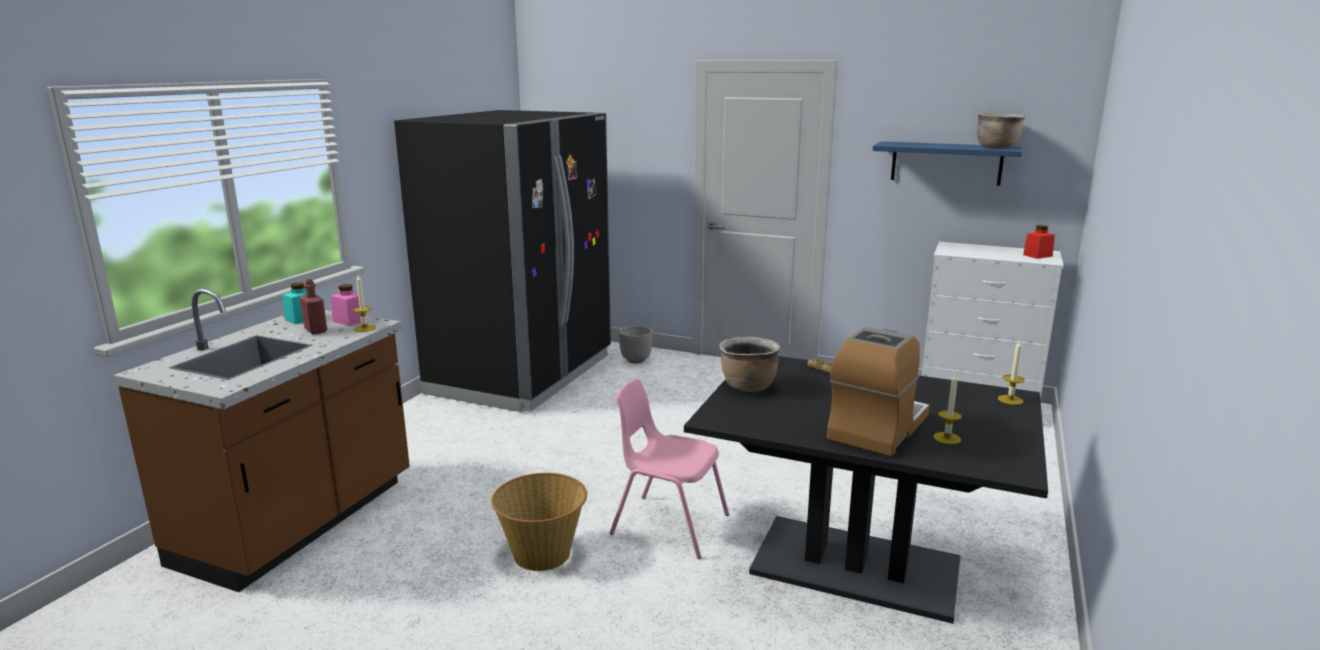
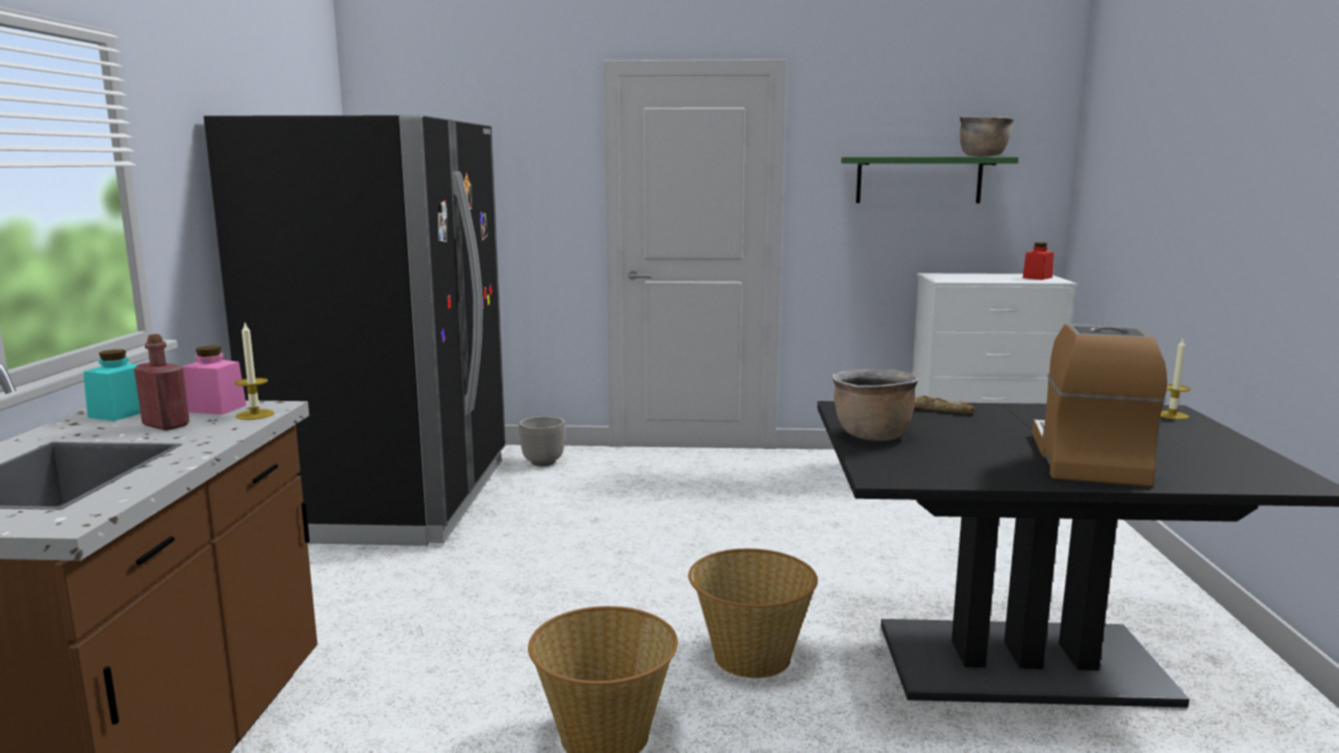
camera: 20 degrees left, 5 degrees down
pink chair [610,379,729,559] -> basket [688,549,818,678]
blue shelf [873,141,1022,186] -> green shelf [841,157,1019,203]
candle [933,372,962,444] -> none

